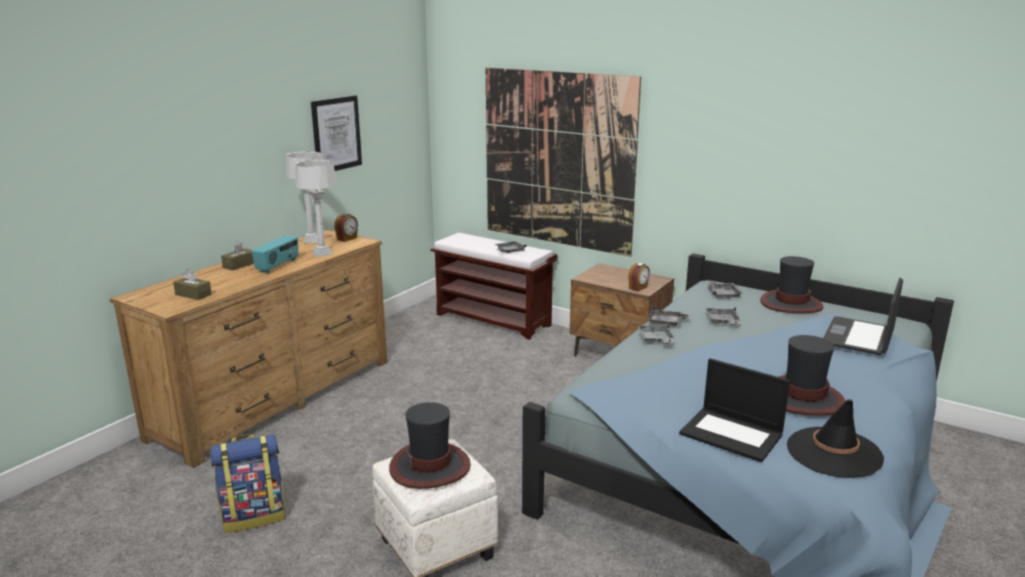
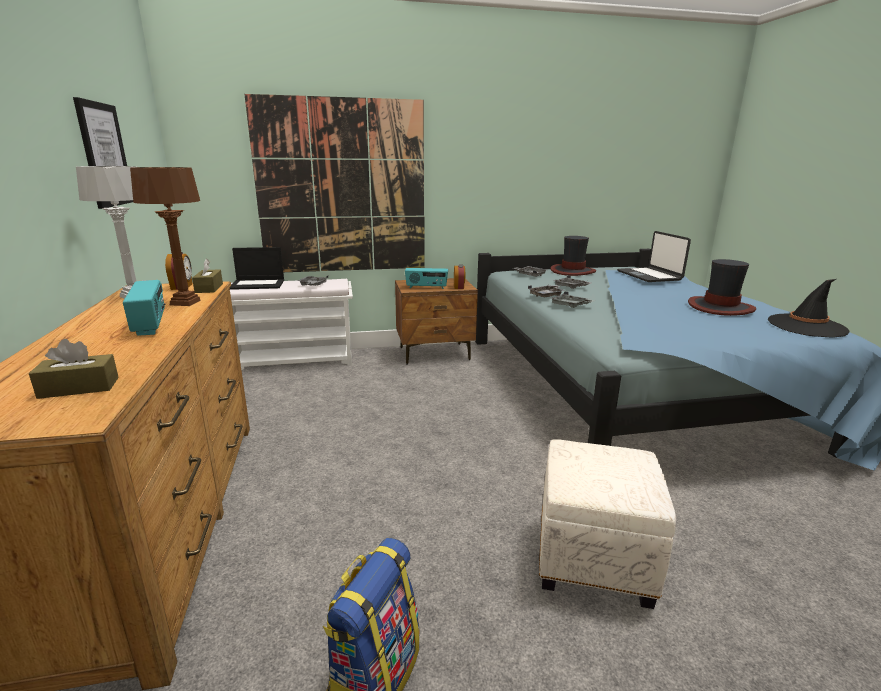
camera: 45 degrees left, 0 degrees up
brown tissue box [221,241,254,271] -> brown tissue box moved to [192,258,223,293]
grey table lamp [295,160,337,257] -> brown table lamp [130,167,201,306]
hat [389,402,471,489] -> none
brown bench [431,233,558,340] -> white bench [230,279,353,370]
laptop [679,358,790,462] -> laptop moved to [230,247,284,290]
none -> radio [405,268,448,289]

